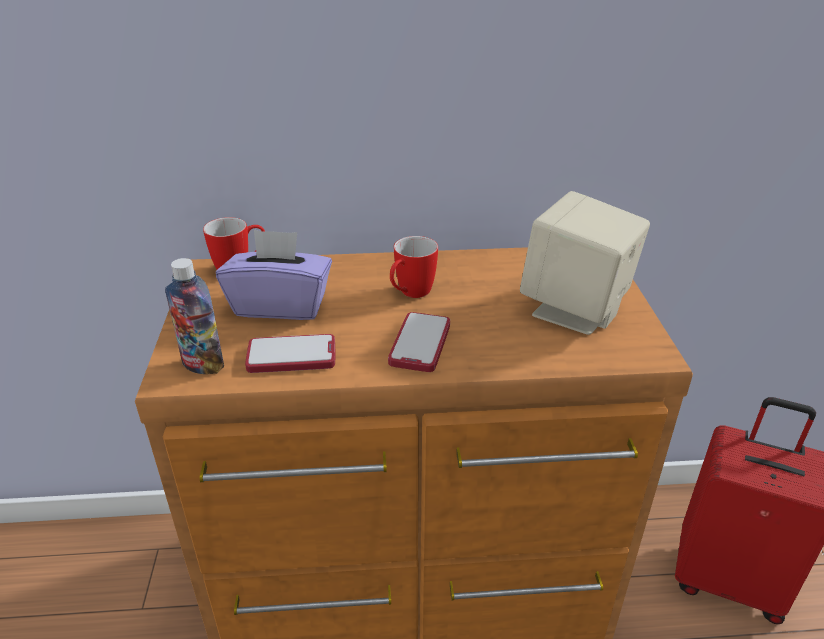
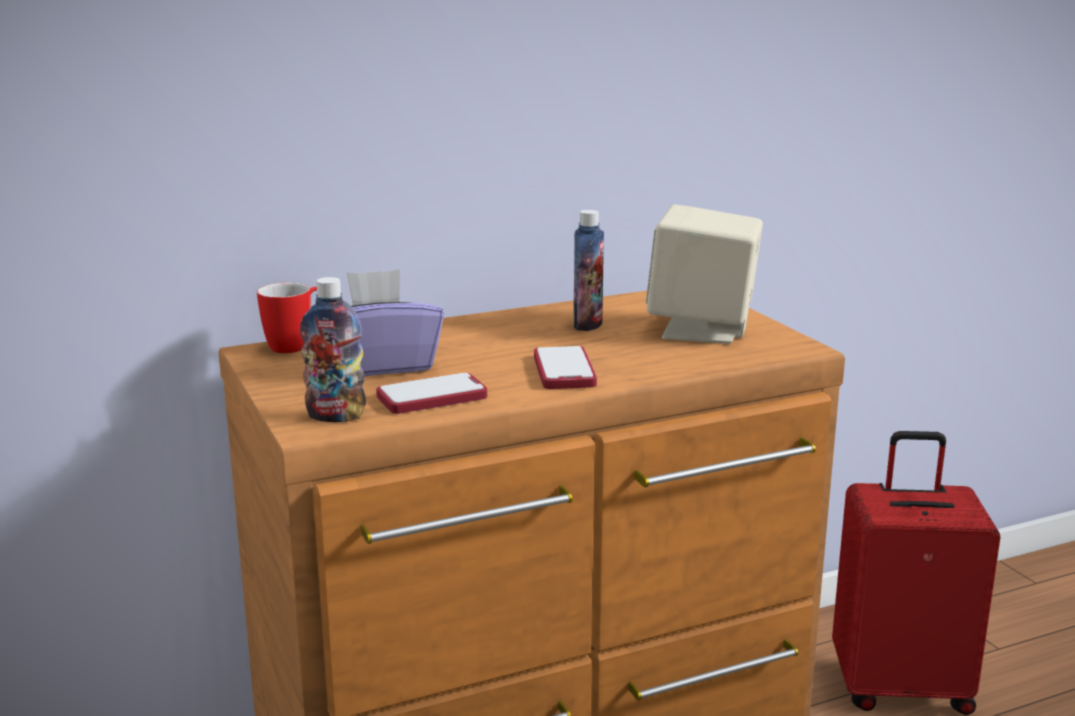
camera: 20 degrees left, 15 degrees down
mug [390,236,438,298] -> none
none -> bottle [573,210,604,331]

